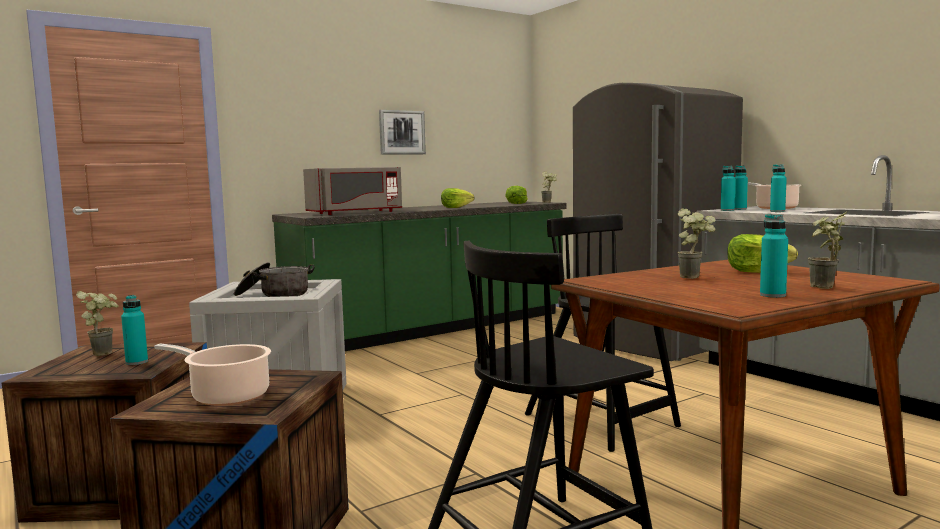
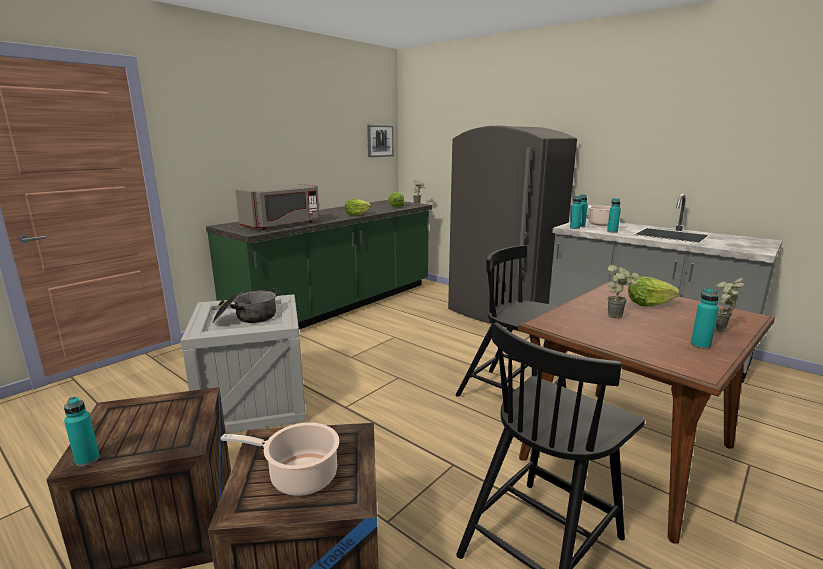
camera: 15 degrees left, 10 degrees up
potted plant [76,291,119,356] -> none
turquoise bottle [121,295,148,365] -> turquoise bottle moved to [64,396,100,467]
picture [379,110,426,155] -> picture moved to [367,125,394,157]

